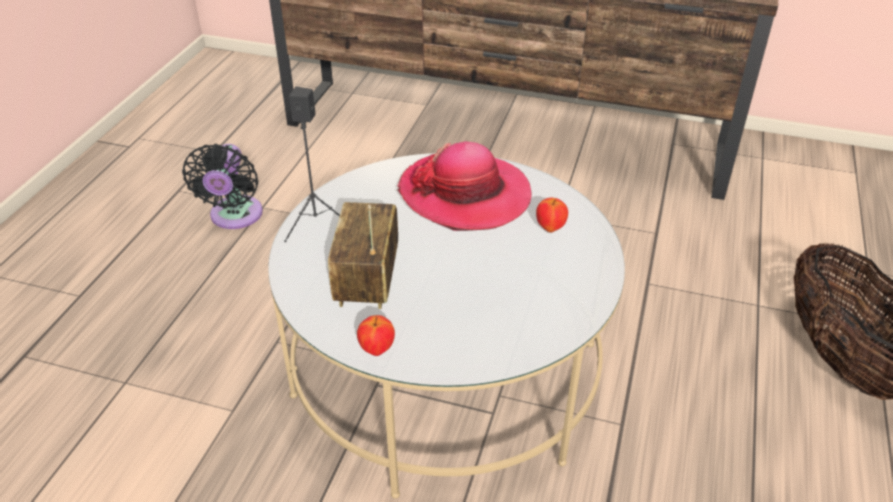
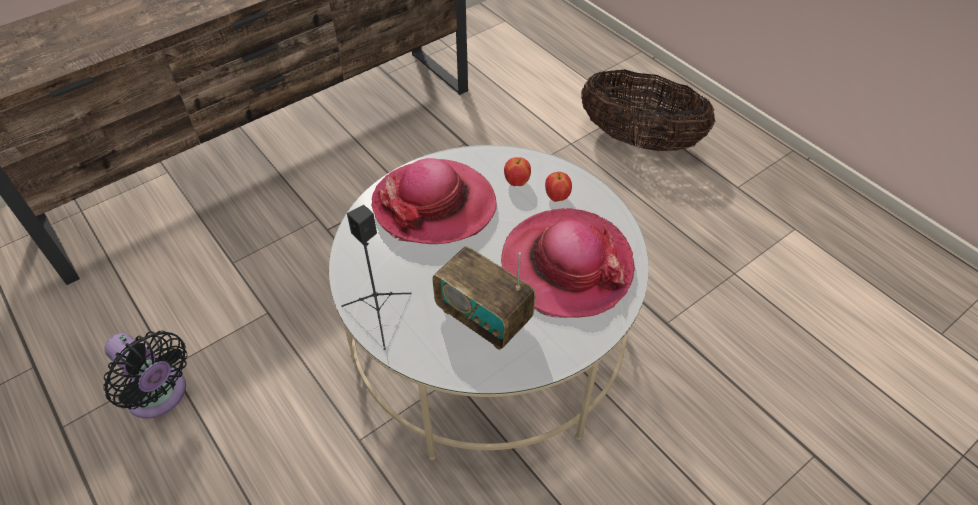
camera: 55 degrees left, 10 degrees up
apple [357,315,395,356] -> apple moved to [545,172,572,202]
none -> hat [501,208,635,318]

